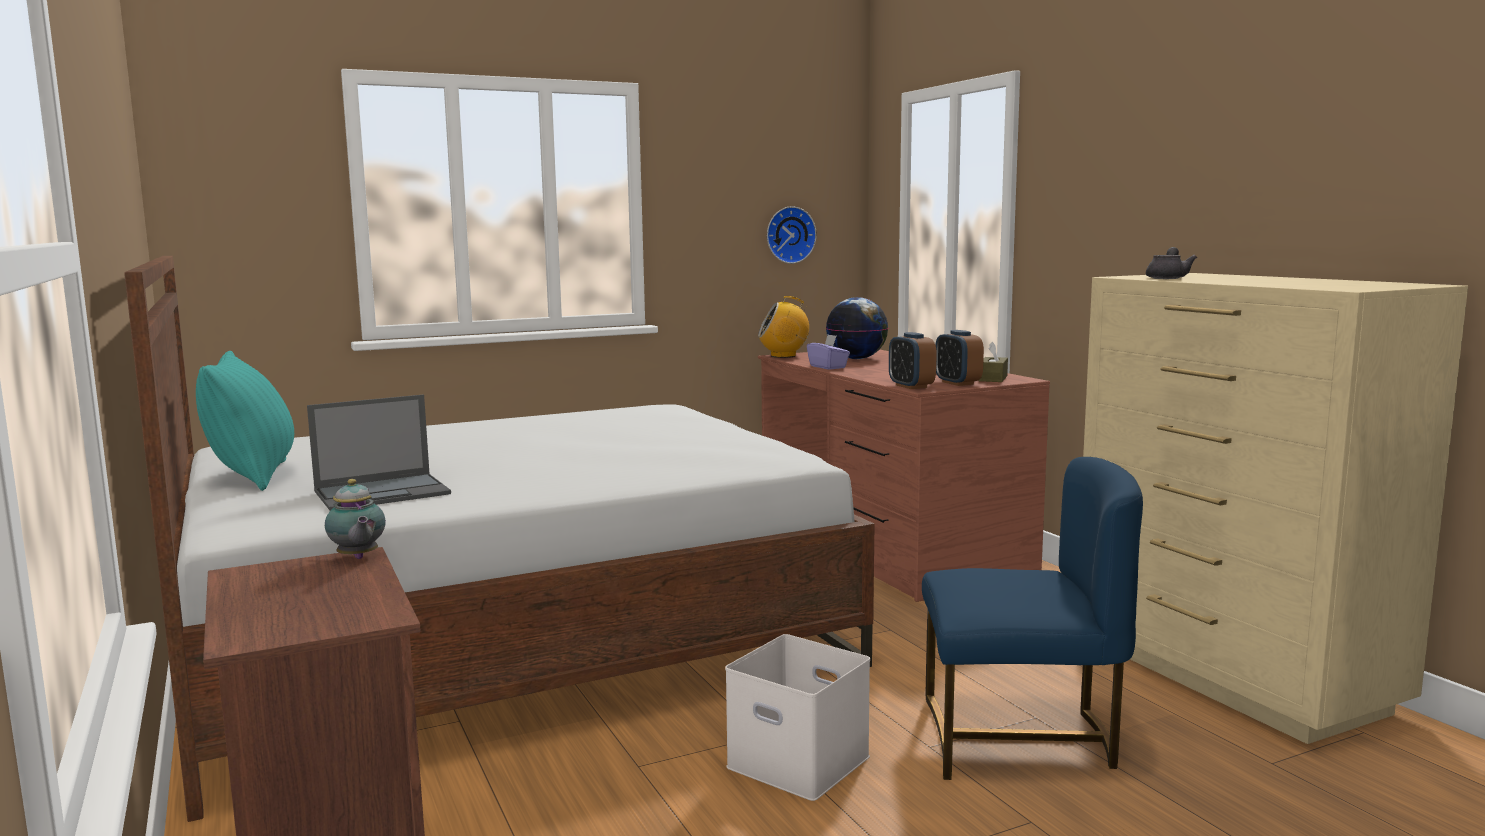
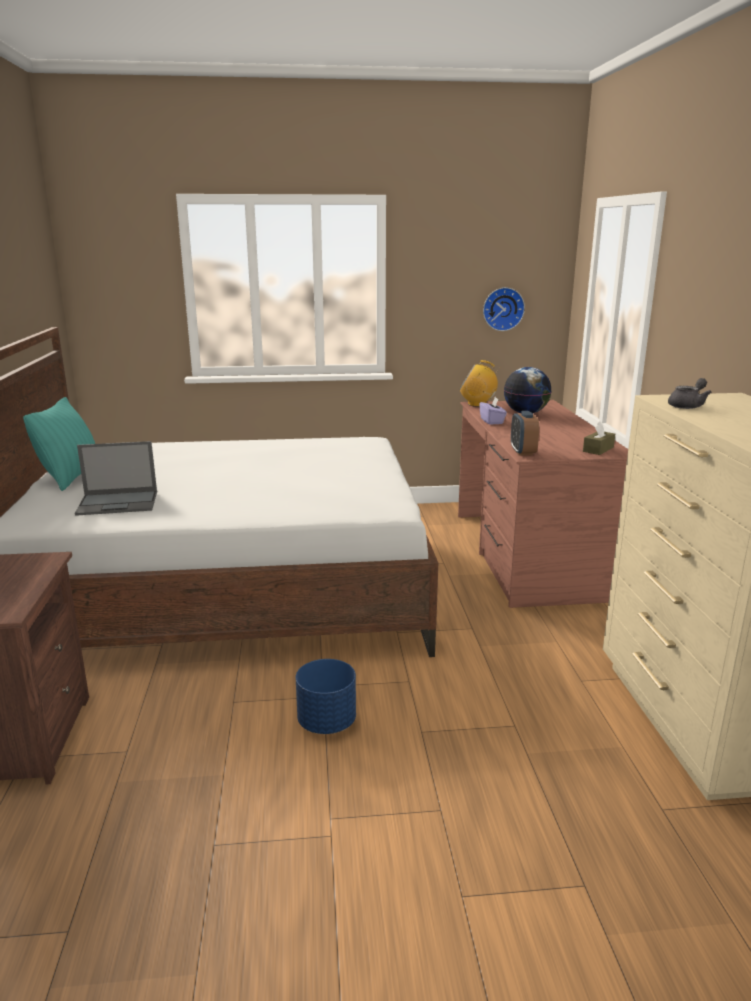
camera: 20 degrees right, 10 degrees up
teapot [325,479,386,559] -> none
white storage box [725,634,870,801] -> blue planter [296,659,356,734]
blue chair [922,457,1143,780] -> none
alarm clock [936,330,984,386] -> none

